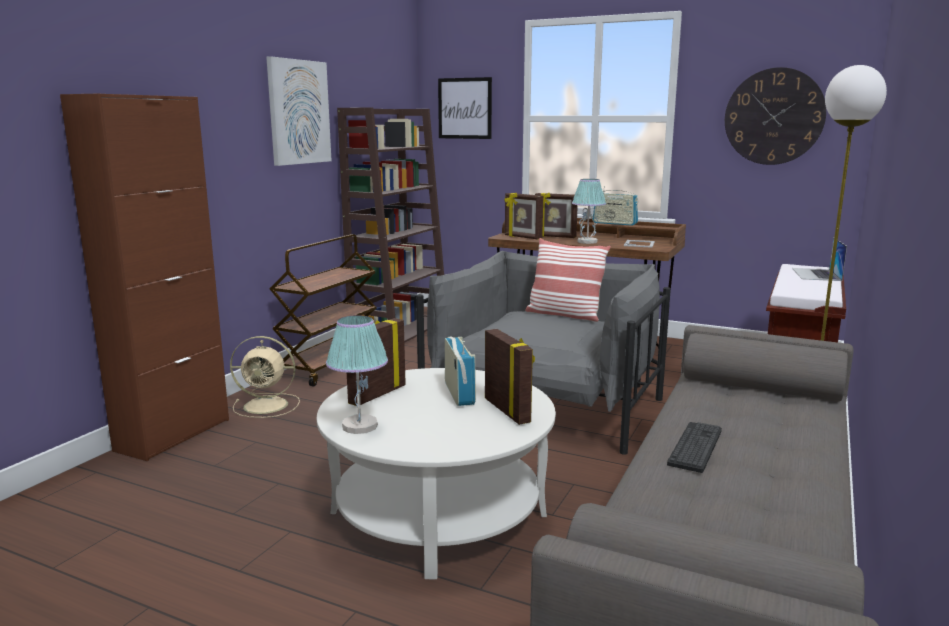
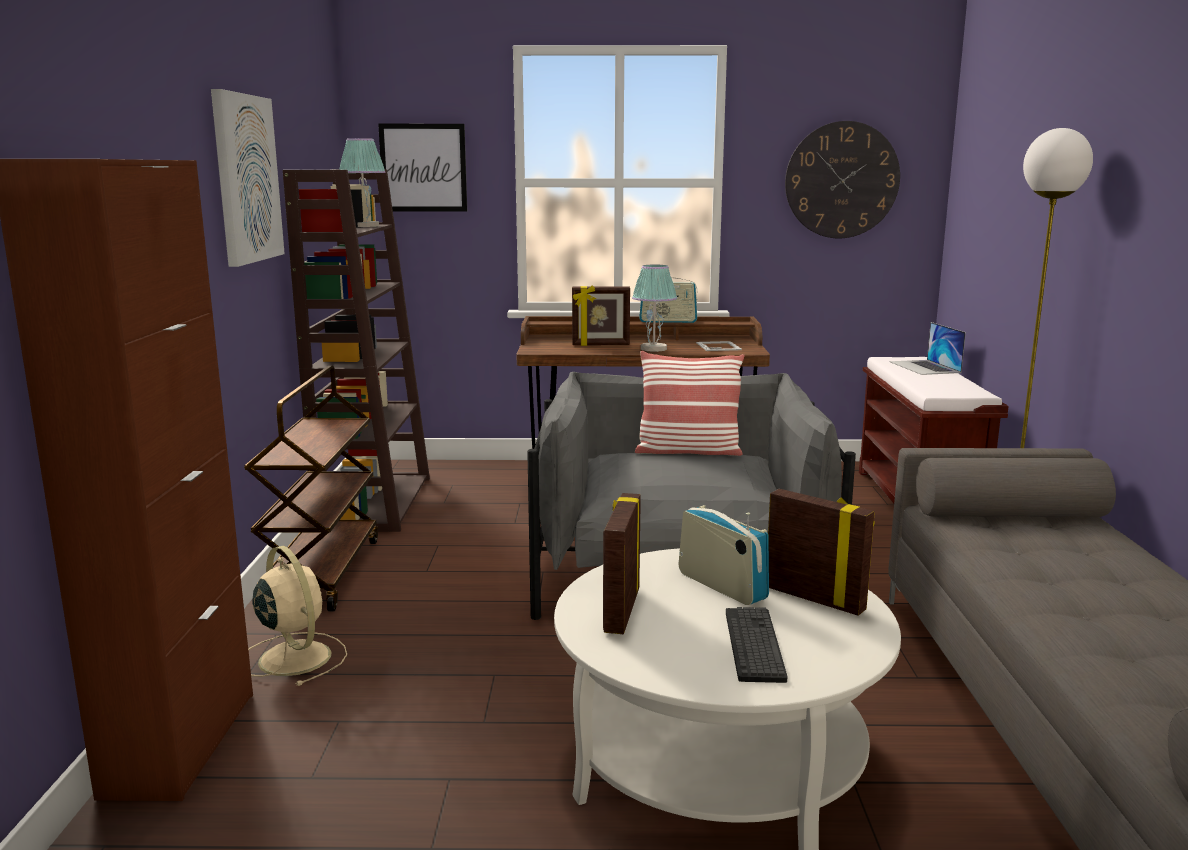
camera: 25 degrees left, 0 degrees up
beige fan [230,336,300,418] -> beige fan turned 105 degrees counterclockwise [248,546,347,686]
table lamp [326,315,388,434] -> table lamp moved to [339,138,386,227]
picture frame [504,193,543,240] -> none
keyboard [667,422,722,473] -> keyboard moved to [726,607,788,683]

